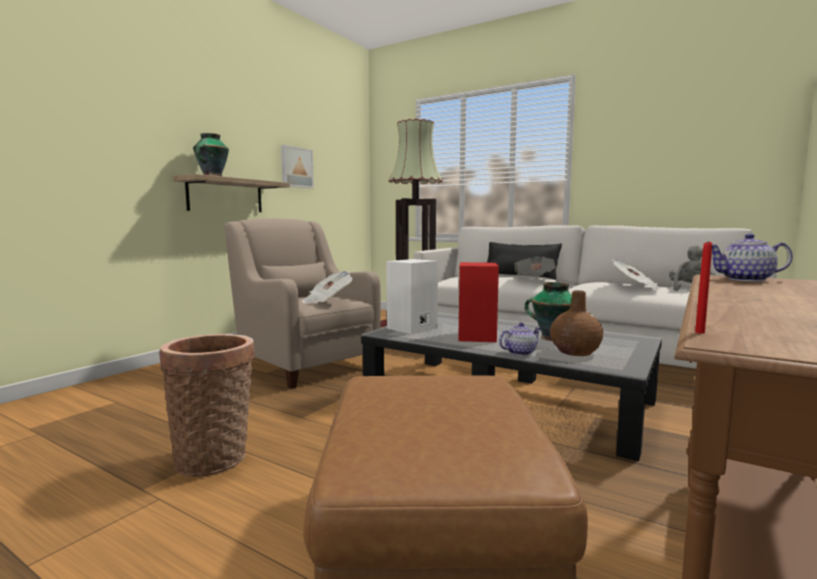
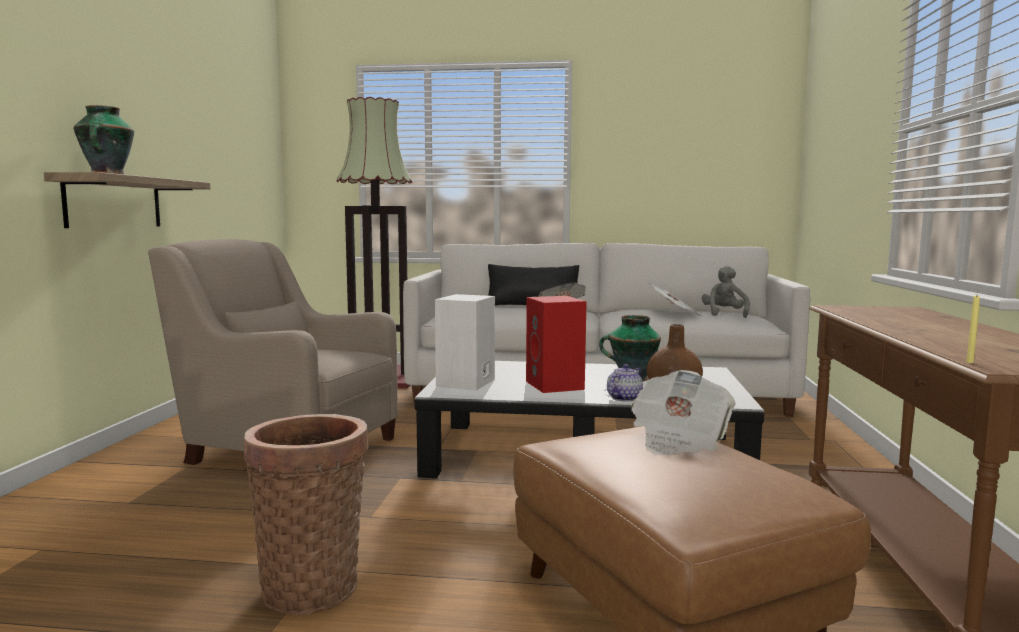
camera: 25 degrees left, 0 degrees up
picture [281,145,314,188] -> none
newspaper [302,271,353,303] -> newspaper moved to [630,370,736,455]
red candle [695,241,712,333] -> yellow candle [967,296,980,363]
teapot [712,234,793,282] -> none

